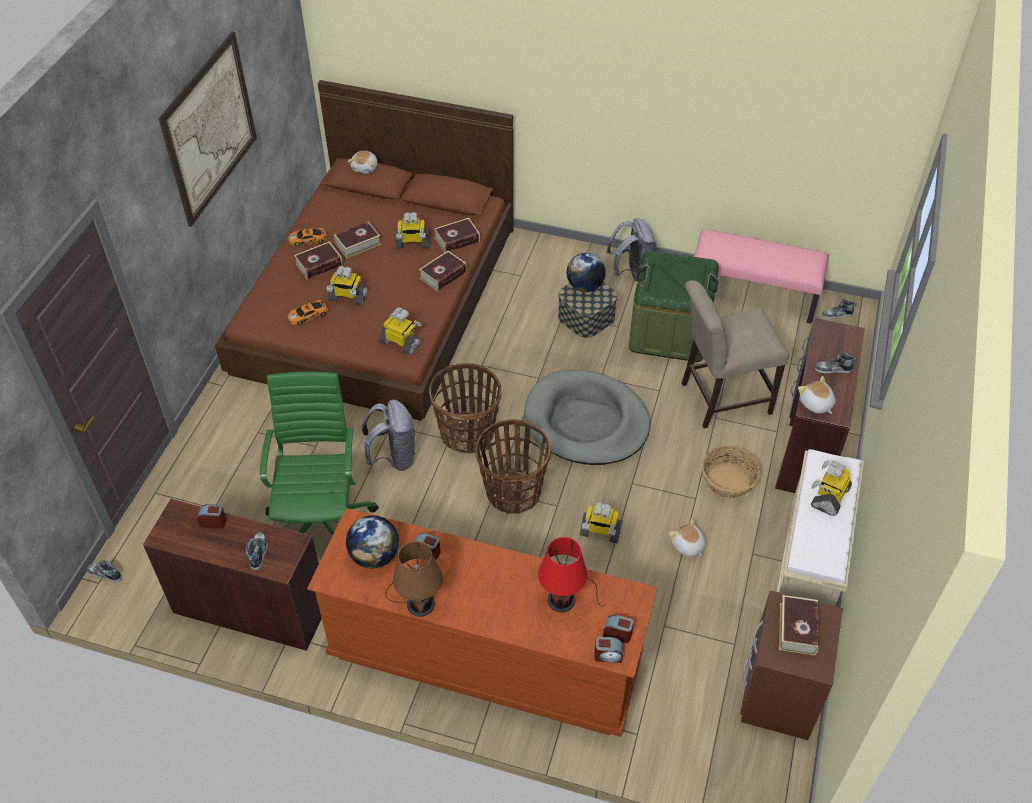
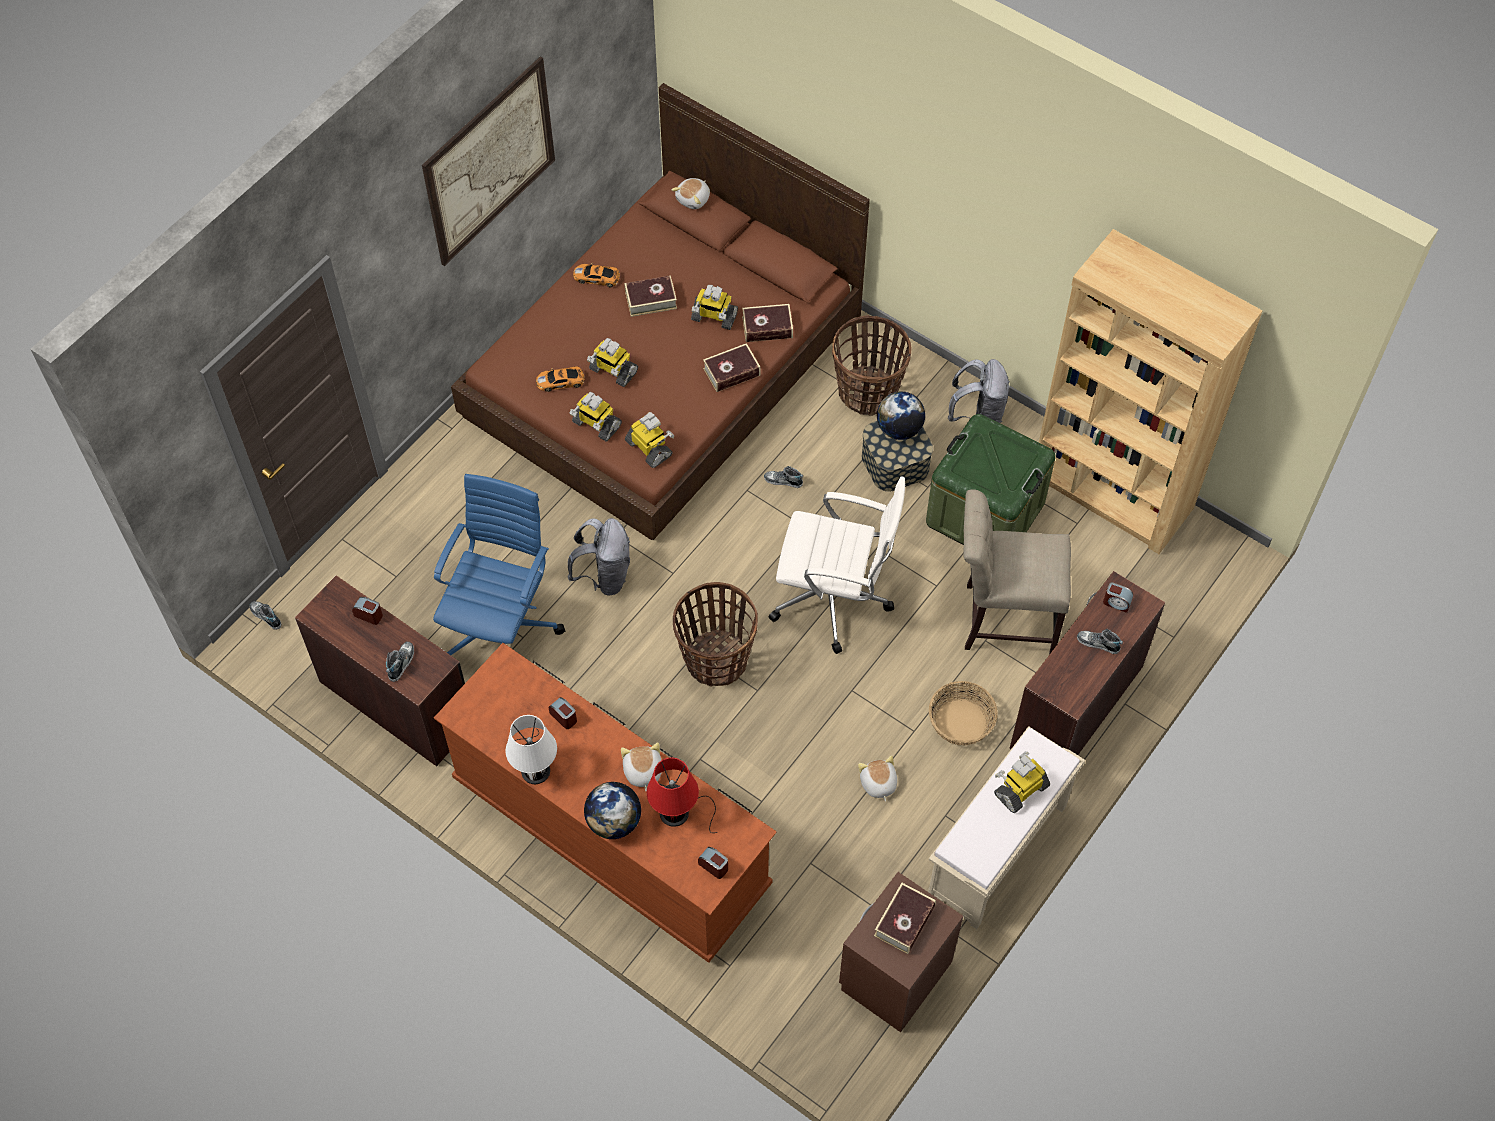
camera: 20 degrees right, 10 degrees up
green office chair [260,372,379,536] -> blue office chair [433,474,565,655]
book [294,241,343,280] -> none
globe [346,515,399,568] -> globe moved to [584,782,641,839]
brown table lamp [386,541,443,617] -> white table lamp [505,715,557,784]
basket [429,363,501,454] -> basket moved to [832,315,911,416]
grey dog bed [524,370,650,465] -> white office chair [769,476,905,654]
toy robot [580,503,623,543] -> toy robot moved to [570,392,622,441]
alarm clock [594,637,623,663] -> alarm clock moved to [1103,582,1133,613]
pink bench [694,229,829,324] -> brown bookcase [1039,229,1263,554]
plush toy [798,376,836,414] -> plush toy moved to [621,742,662,792]
shoe [822,299,857,319] -> shoe moved to [764,466,803,488]

